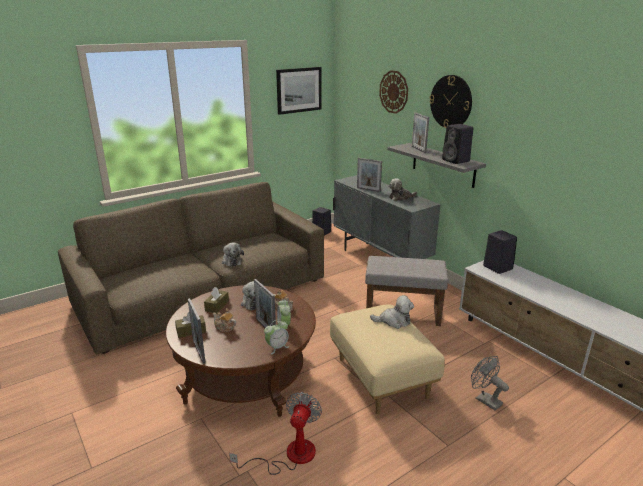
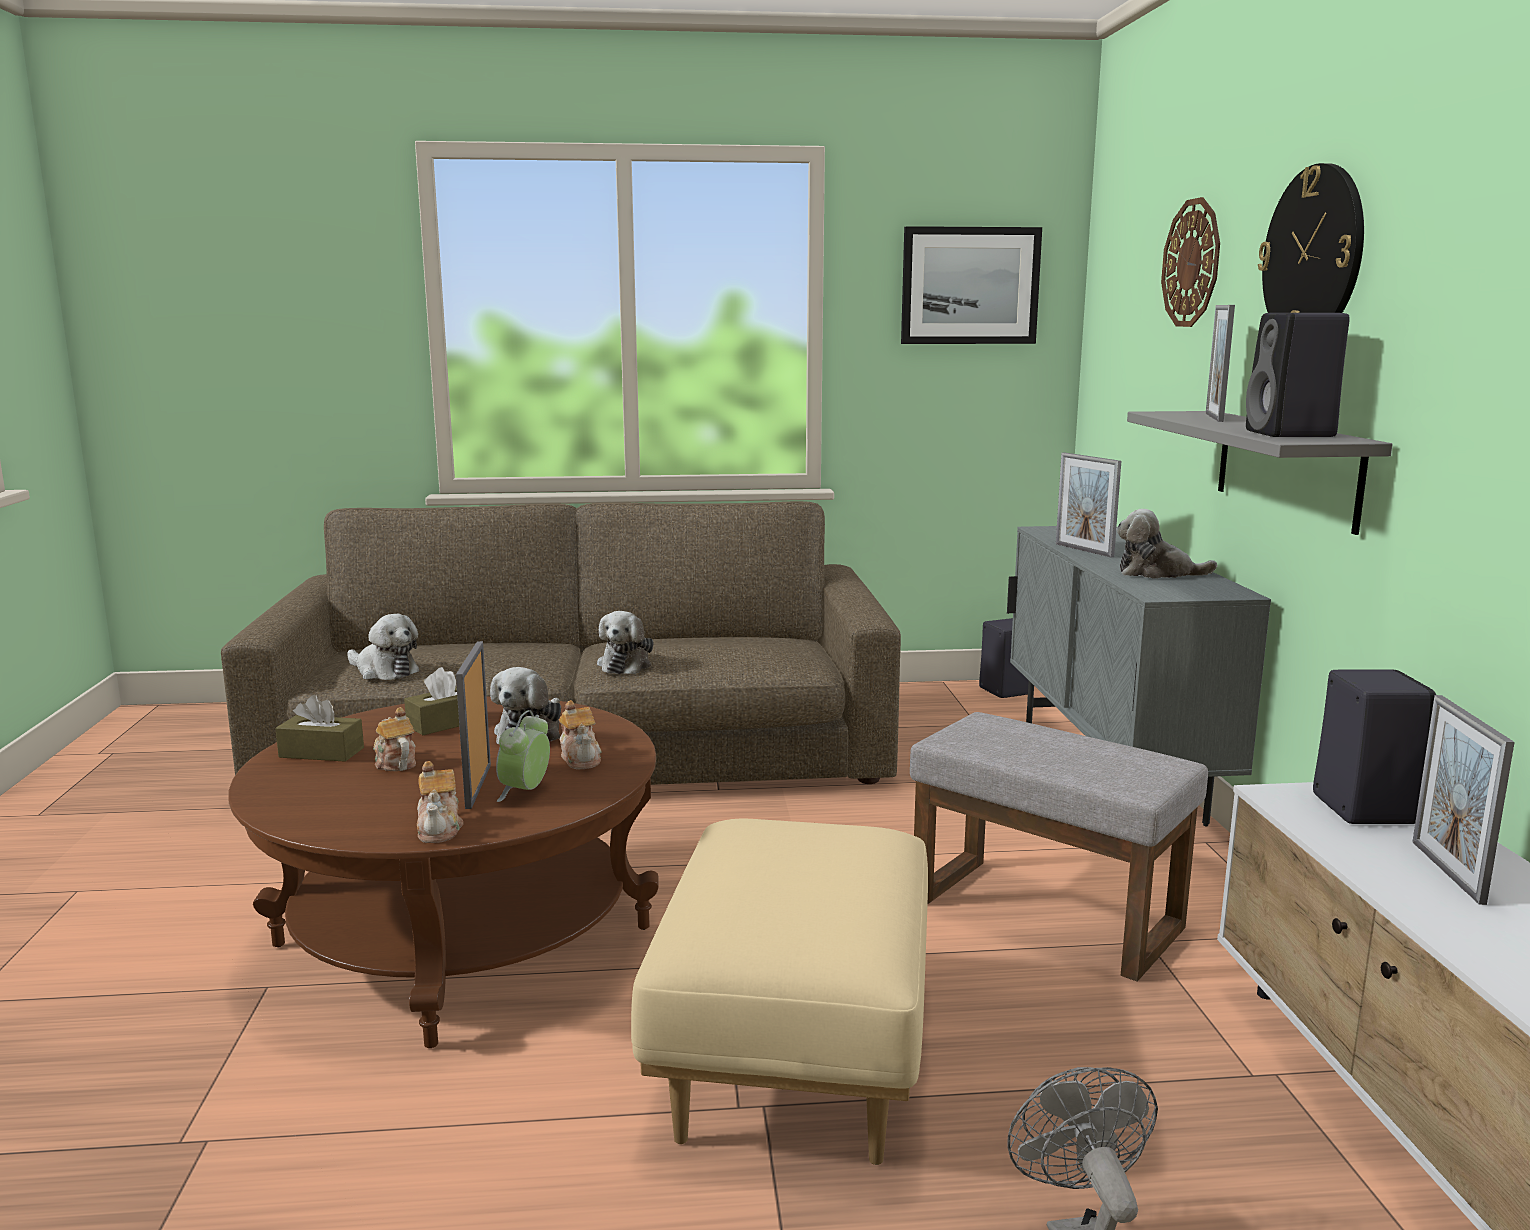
camera: 30 degrees right, 10 degrees down
picture frame [188,298,206,364] -> picture frame moved to [1412,695,1515,905]
fan [229,392,322,475] -> none
alarm clock [264,320,289,354] -> teapot [417,761,463,843]
plush toy [370,295,414,329] -> plush toy moved to [347,614,419,680]

